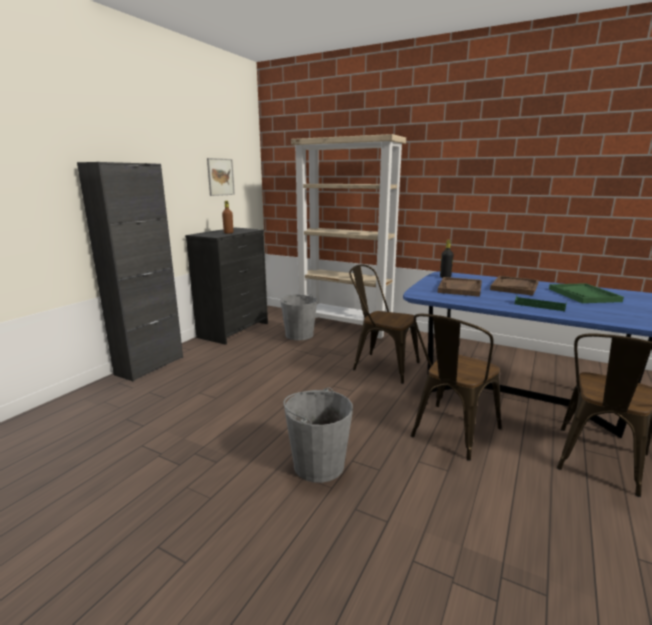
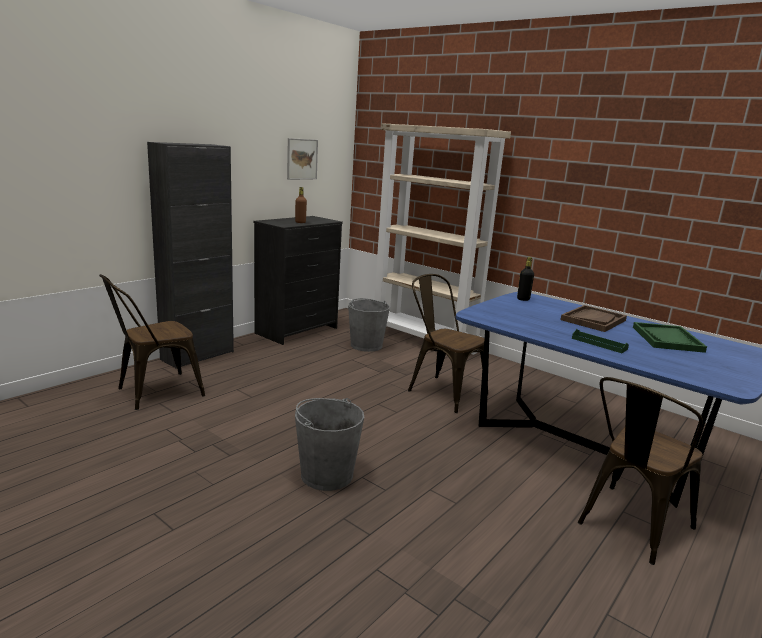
camera: 10 degrees right, 0 degrees up
brown chair [411,314,502,461] -> brown chair moved to [99,274,205,410]
brown tray [438,277,482,297] -> none

